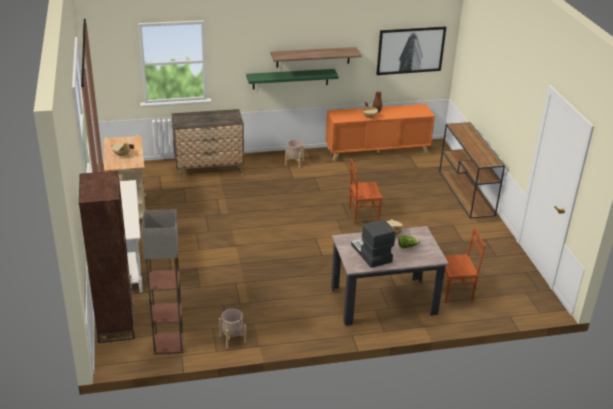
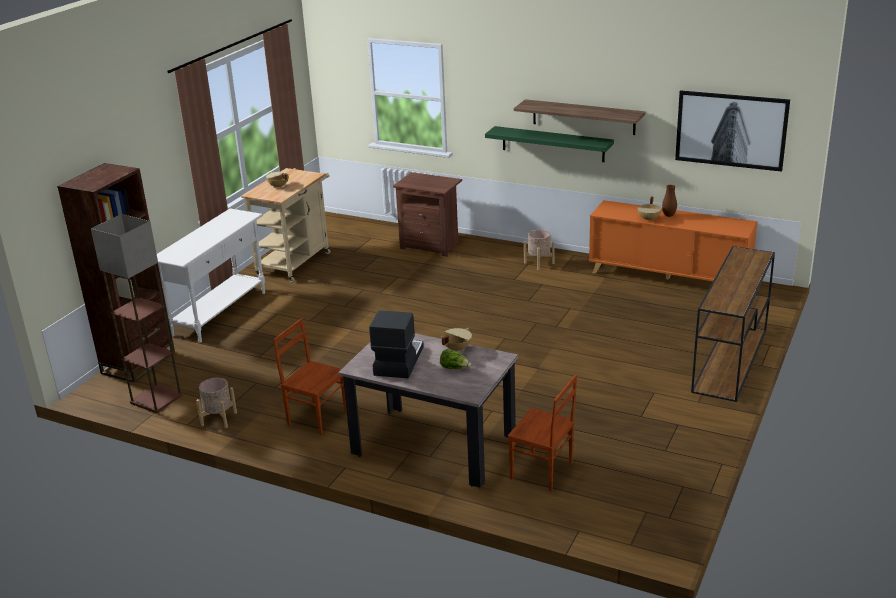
camera: 40 degrees right, 5 degrees down
dresser [172,109,244,180] -> brown nightstand [393,172,462,257]
brown chair [349,158,382,224] -> brown chair moved to [273,318,347,435]

